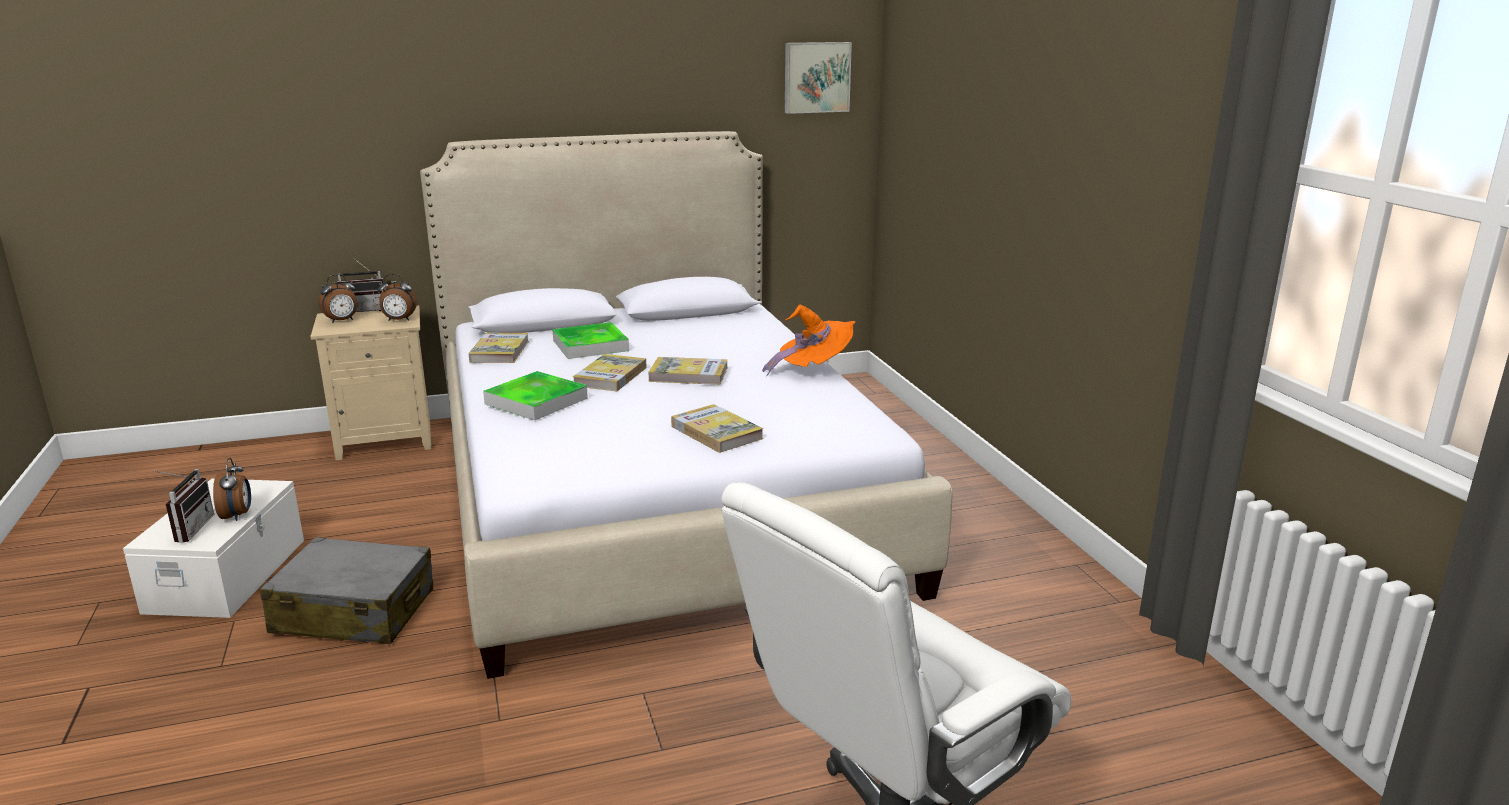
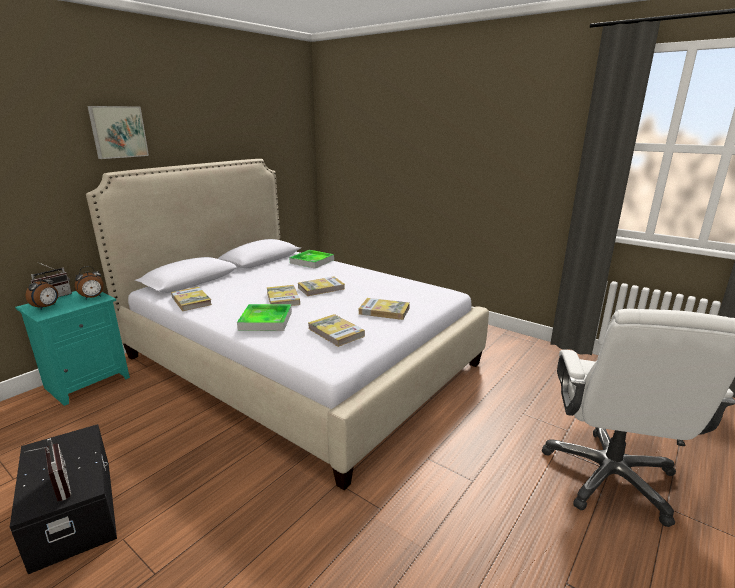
camera: 35 degrees left, 0 degrees up
white storage box [123,479,304,618] -> black storage box [10,424,117,574]
alarm clock [213,458,251,521] -> none
grey suitcase [260,537,433,644] -> none
beige nightstand [310,306,431,460] -> turquoise nightstand [15,291,130,406]
tray [552,322,629,359] -> tray moved to [289,250,334,269]
orange hat [762,304,855,376] -> none
picture [785,42,852,114] -> picture moved to [87,106,149,159]
none -> book [308,314,365,347]

